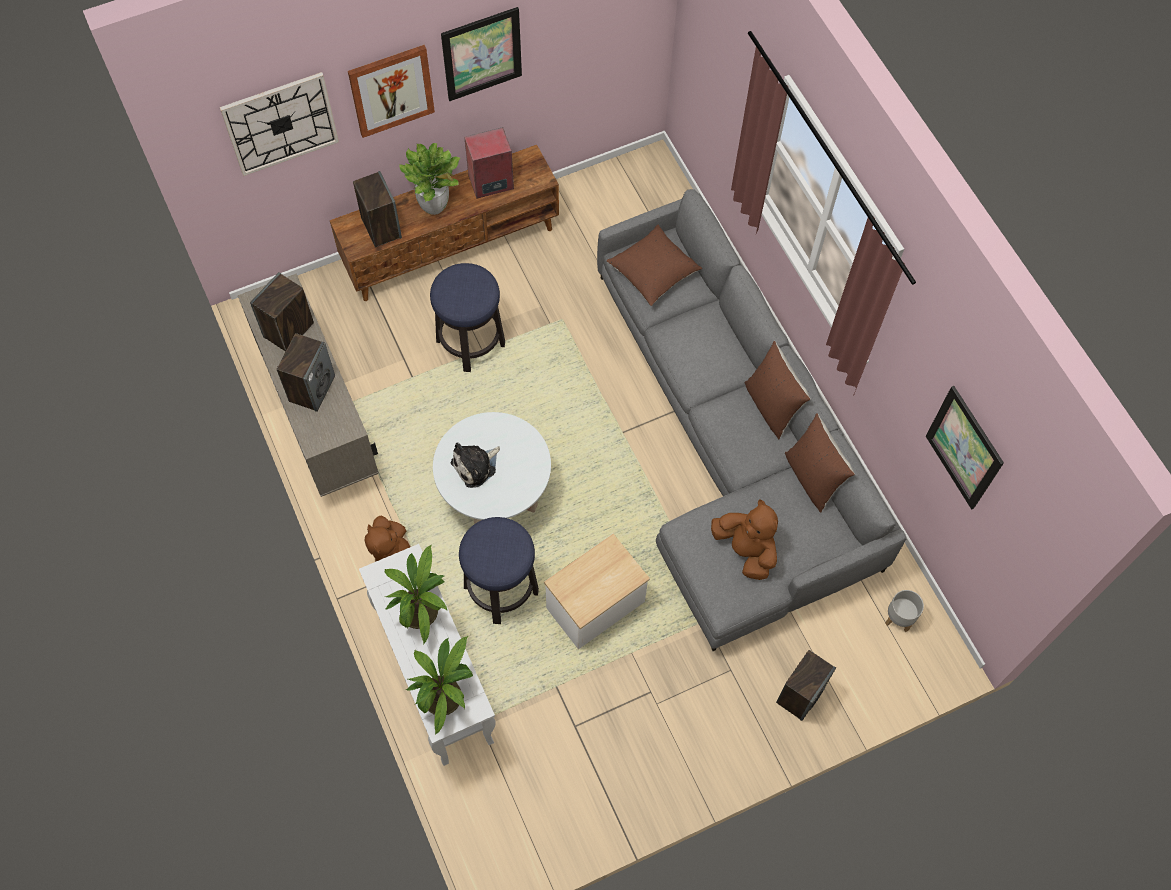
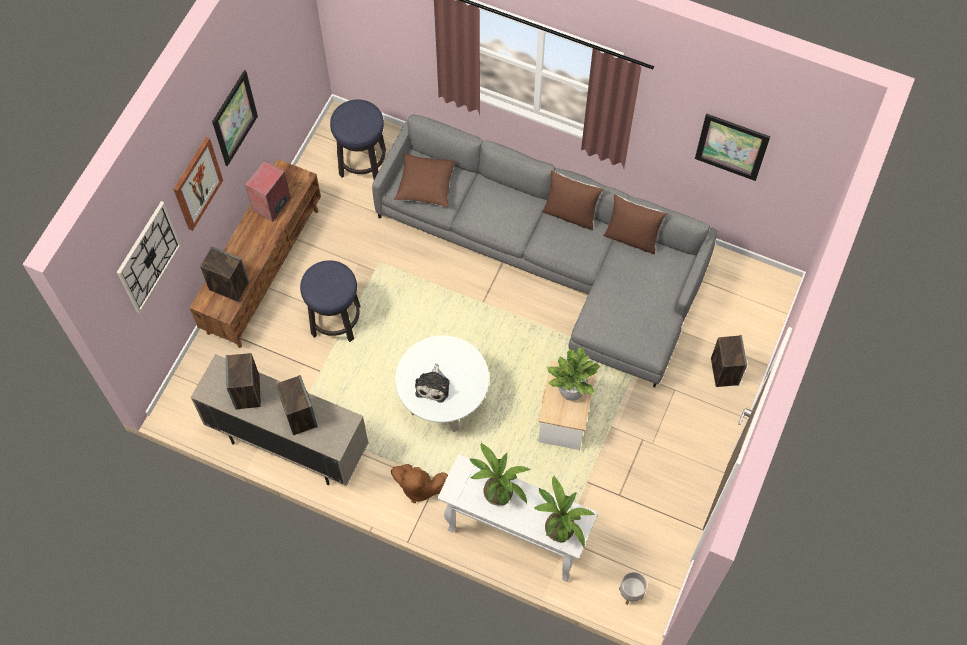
camera: 40 degrees left, 0 degrees up
potted plant [399,143,461,215] -> potted plant moved to [547,347,601,401]
stool [459,517,539,624] -> stool moved to [330,100,386,180]
brown plush toy [711,499,778,580] -> none
grey planter [885,590,924,632] -> grey planter moved to [619,572,647,605]

